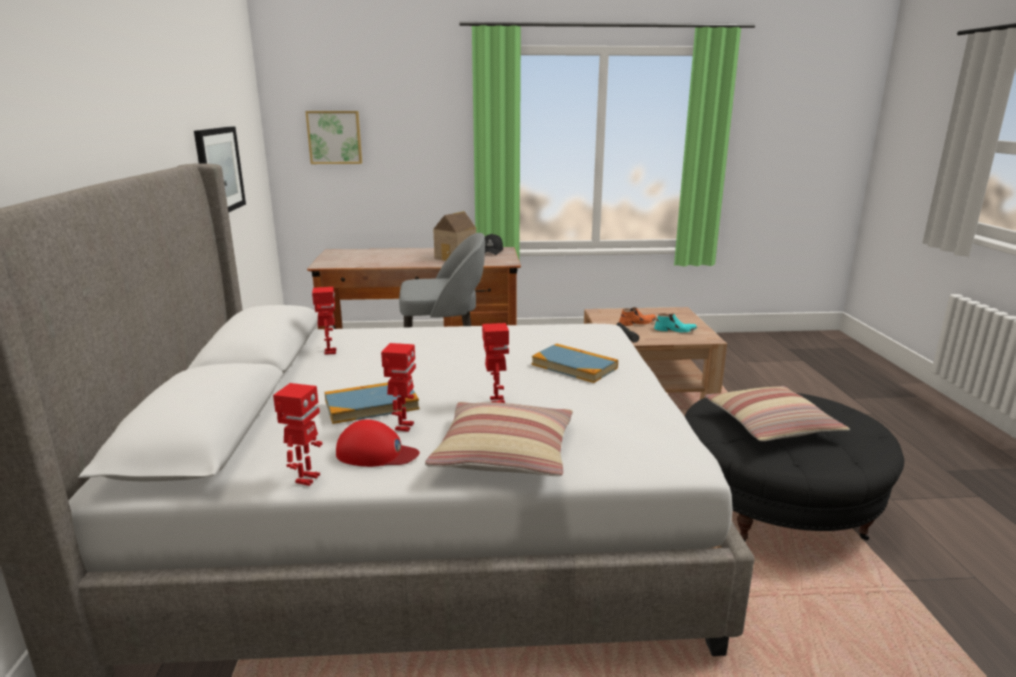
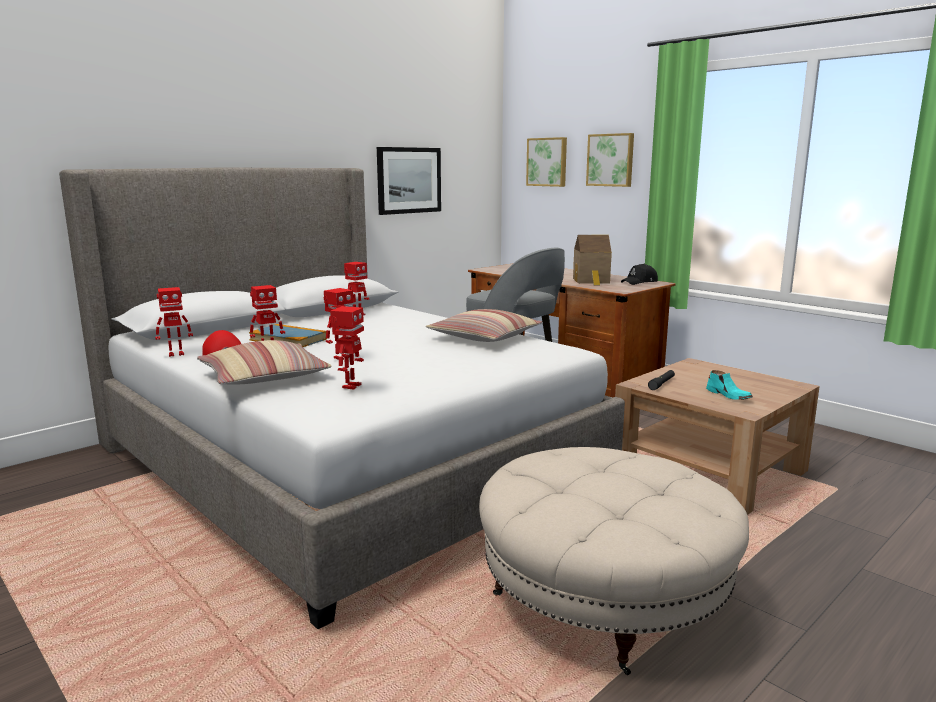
camera: 50 degrees right, 5 degrees down
book [532,343,618,383] -> none
orange shoe [619,307,656,326] -> none
black ottoman [685,389,904,542] -> beige ottoman [479,447,749,675]
pillow [704,386,850,441] -> pillow moved to [426,309,542,342]
none -> toy robot [330,306,364,390]
none -> picture [586,133,634,187]

